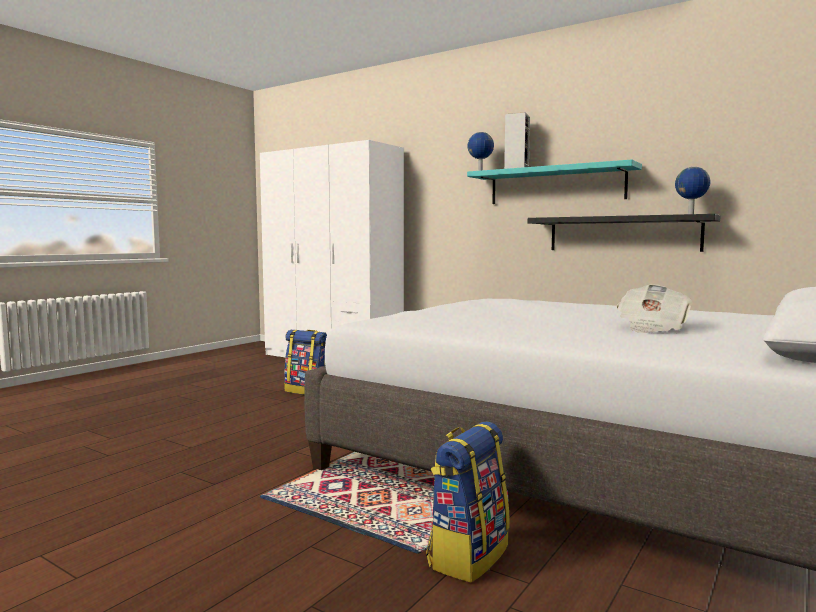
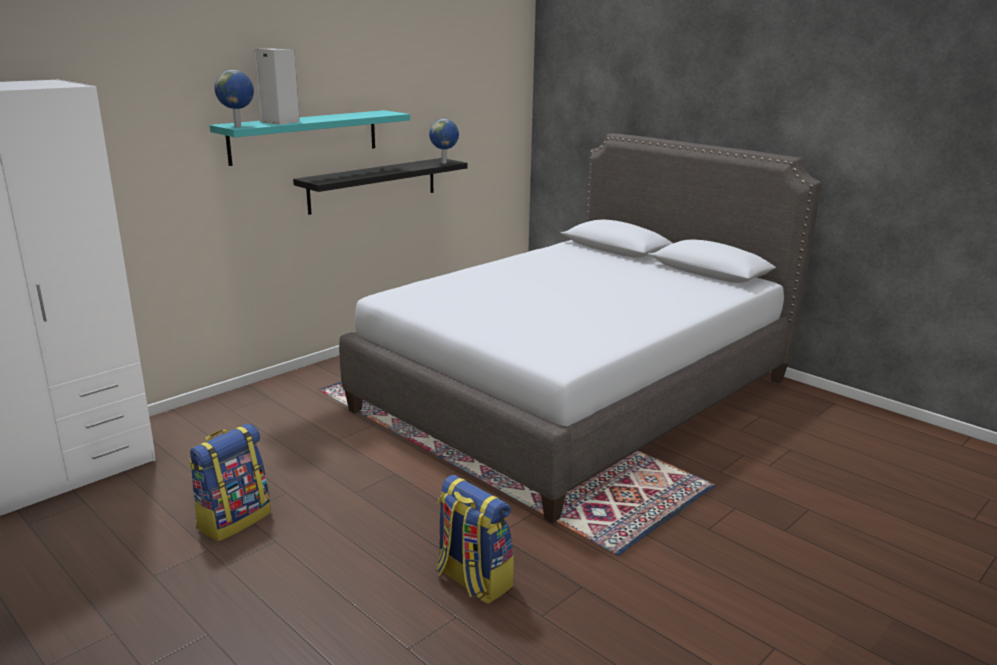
camera: 80 degrees left, 15 degrees up
backpack [426,422,510,583] -> backpack moved to [437,475,514,604]
newspaper [617,284,693,333] -> none

